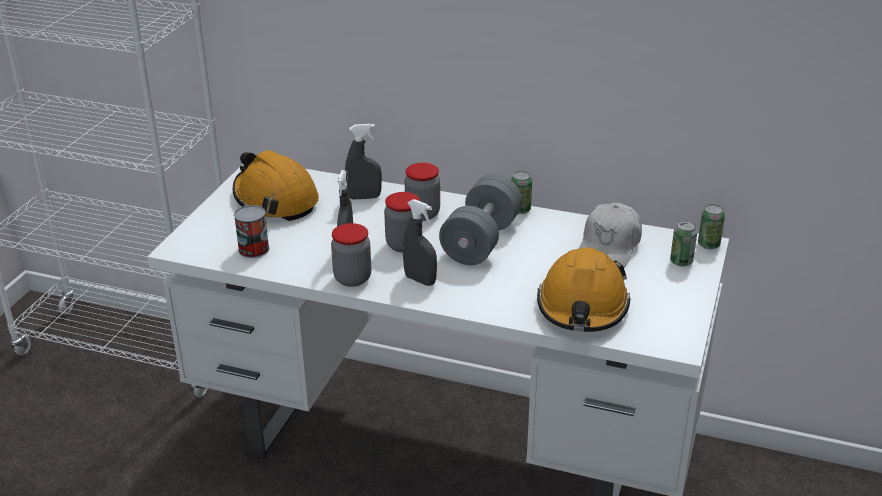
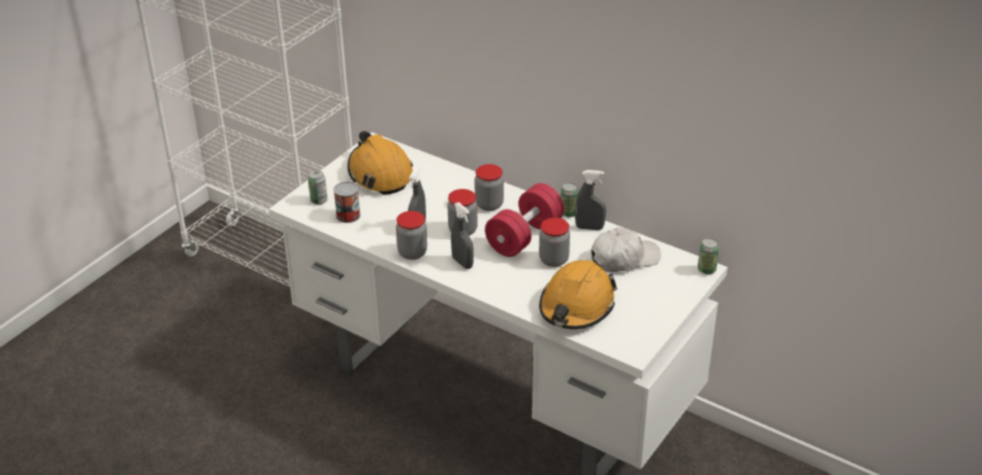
camera: 15 degrees right, 5 degrees up
grey spray bottle [345,124,382,200] -> grey spray bottle moved to [575,170,606,230]
grey dumbbell [439,174,522,265] -> red dumbbell [485,183,564,257]
white cap [579,203,642,267] -> white cap turned 150 degrees counterclockwise [591,227,661,272]
can [670,221,697,267] -> can moved to [308,170,328,205]
none -> jar [539,218,570,267]

